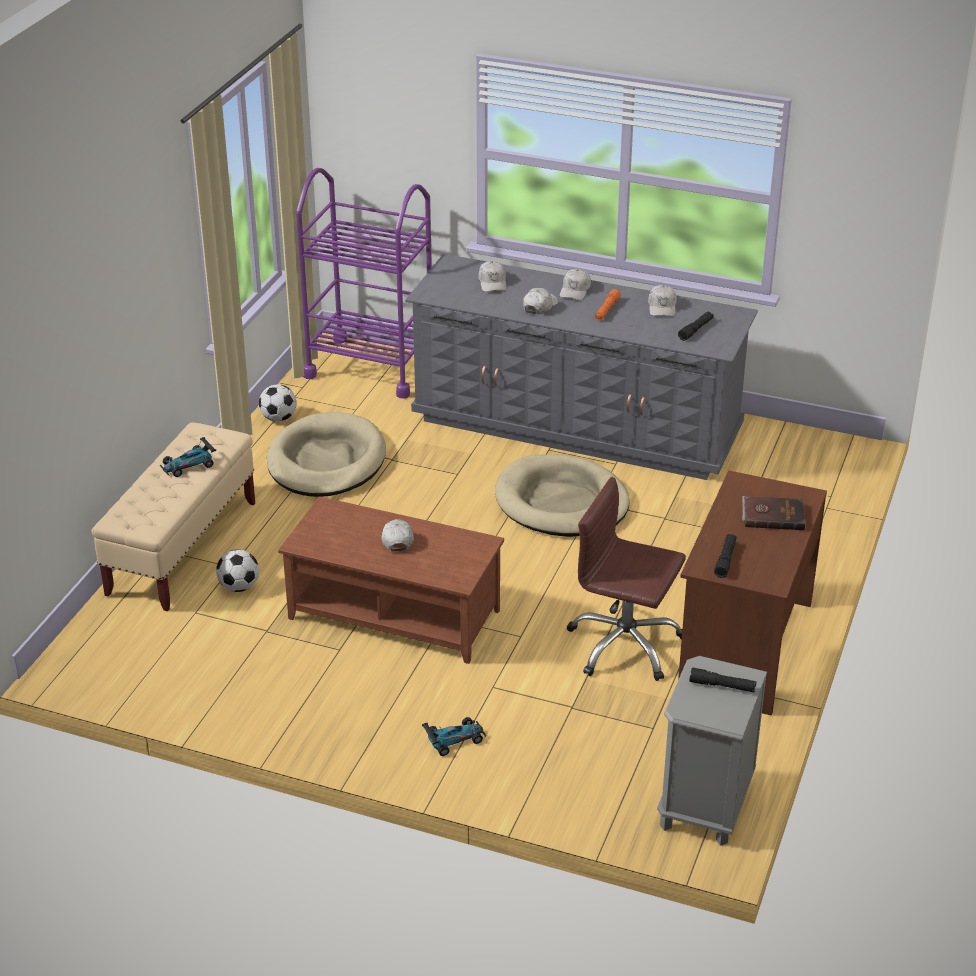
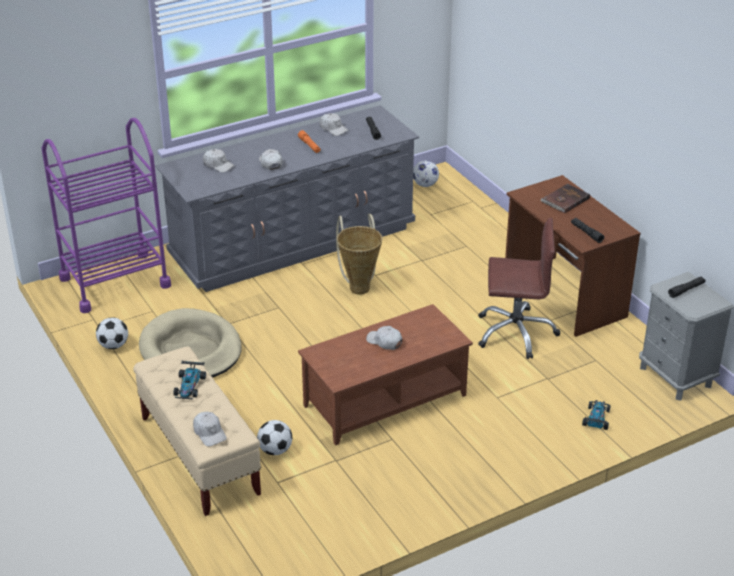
camera: 50 degrees left, 0 degrees up
toy car [422,717,486,756] -> toy car moved to [582,400,611,430]
beige dog bed [495,454,630,537] -> basket [336,214,382,295]
white cap [560,269,591,300] -> white cap moved to [193,412,227,446]
brown office chair [567,477,686,681] -> brown office chair turned 150 degrees counterclockwise [478,218,560,359]
none -> football [413,160,439,187]

